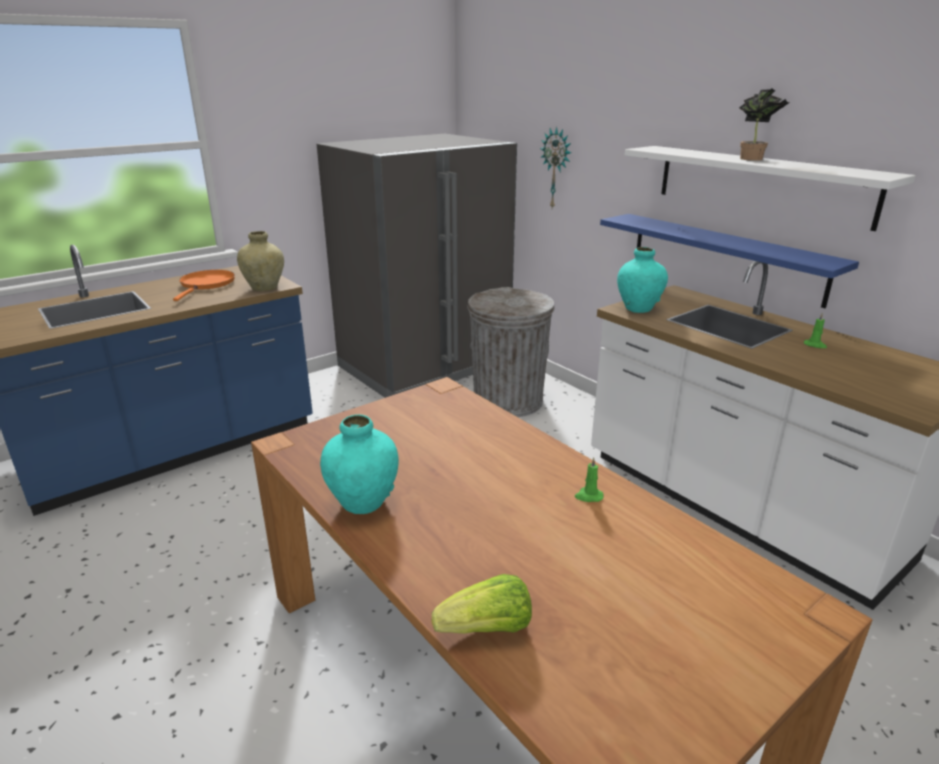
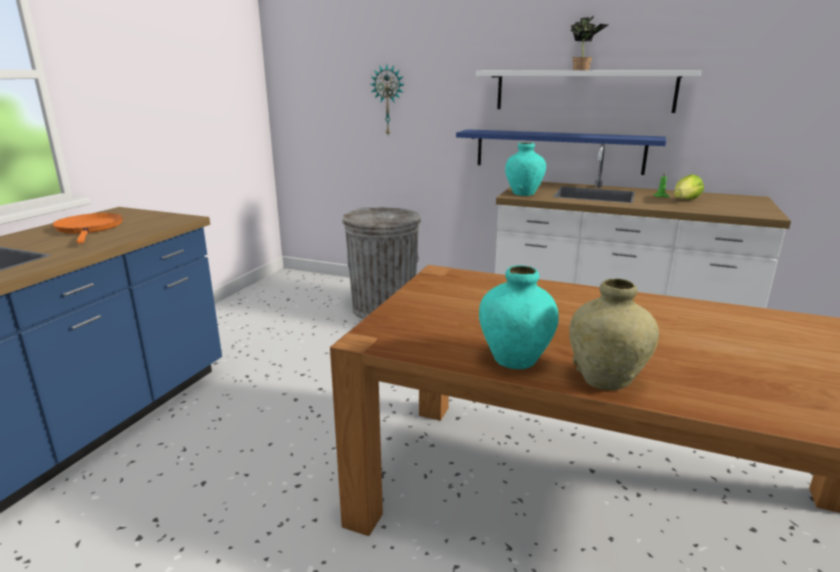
camera: 30 degrees left, 5 degrees down
beige vase [237,231,284,291] -> beige vase moved to [569,278,659,390]
grey fridge [317,134,517,398] -> none
lettuce [432,574,532,634] -> lettuce moved to [674,174,704,200]
green candle [575,457,604,502] -> none

